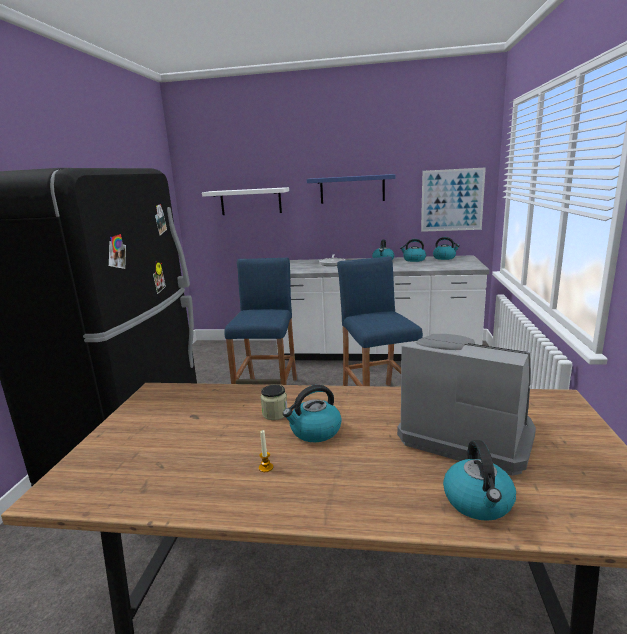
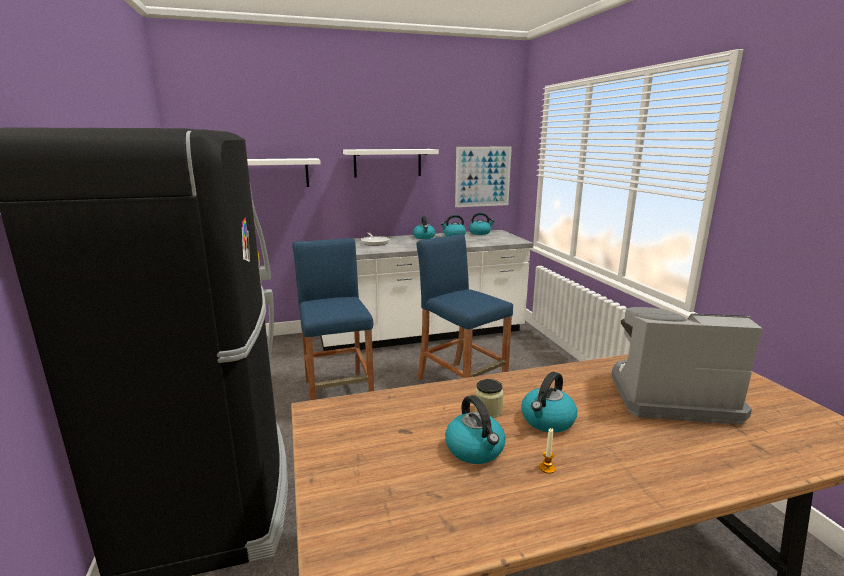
camera: 25 degrees left, 0 degrees up
blue shelf [307,174,395,204] -> white shelf [343,149,439,178]
kettle [443,440,516,521] -> kettle moved to [445,395,506,464]

